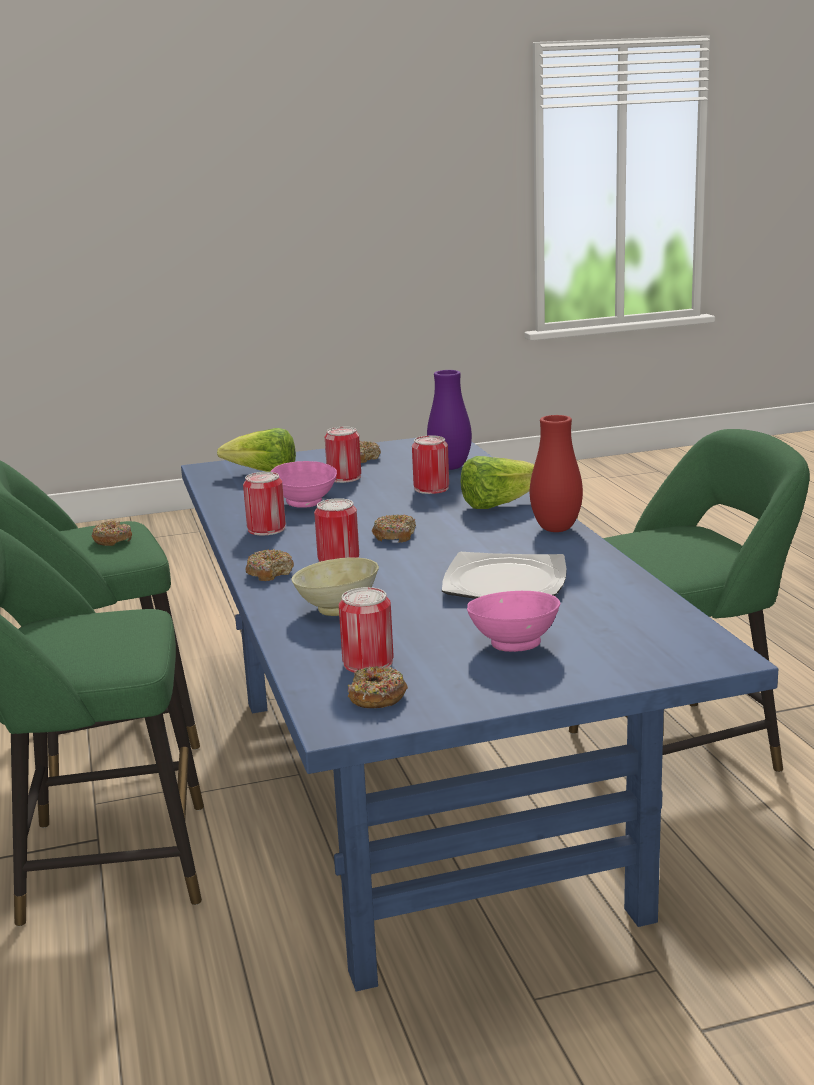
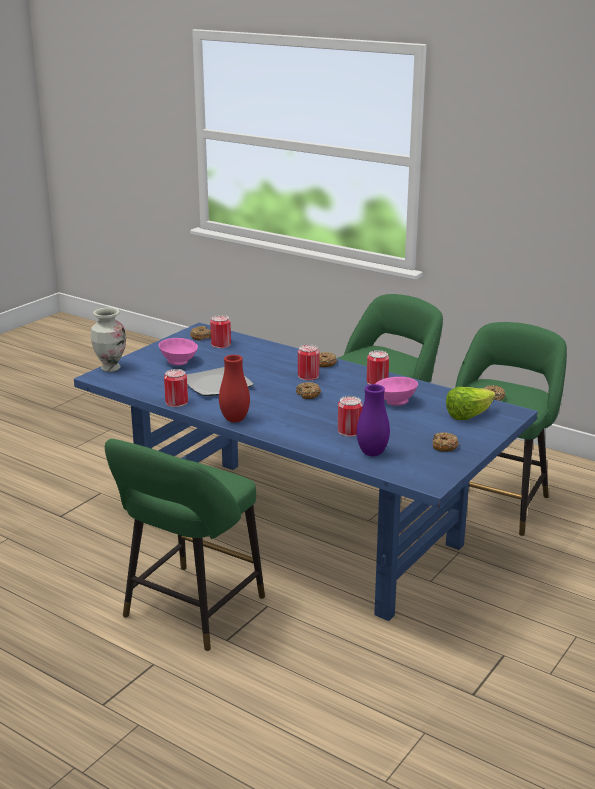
camera: 140 degrees right, 5 degrees up
beige bowl [292,557,379,616] -> none
can [325,427,361,483] -> can moved to [164,369,188,407]
lettuce [460,456,535,509] -> none
none -> vase [91,307,126,372]

